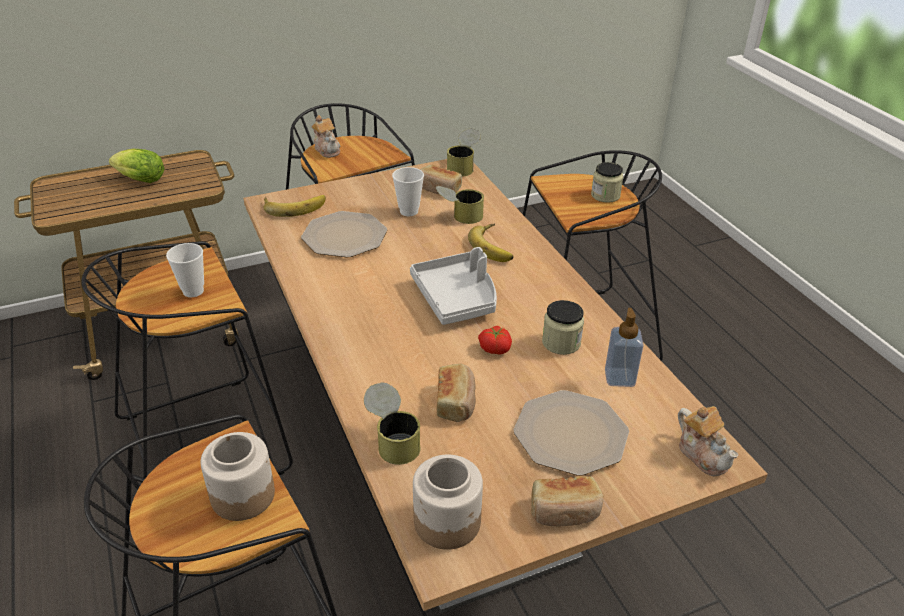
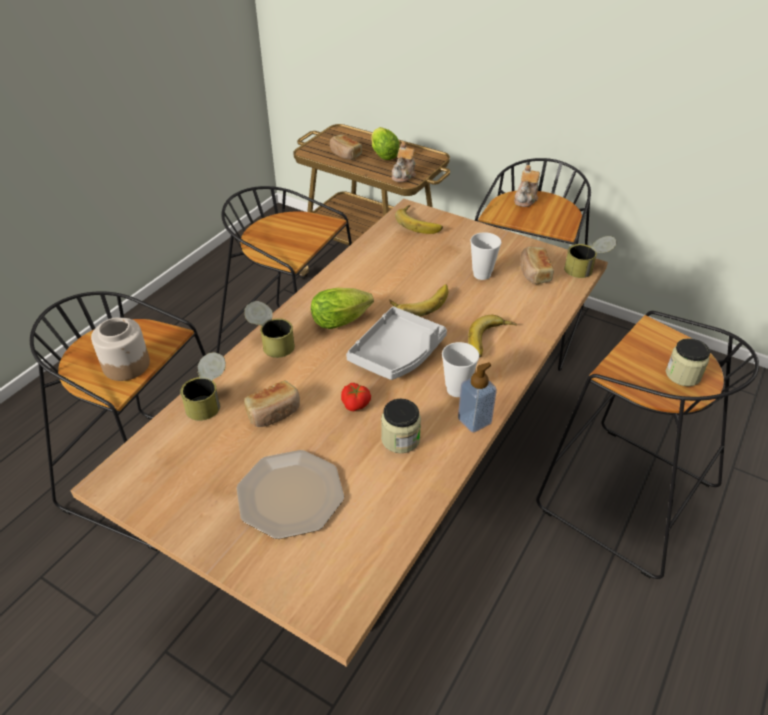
camera: 55 degrees right, 5 degrees up
cup [166,243,204,297] -> cup moved to [442,342,479,397]
plate [301,211,387,257] -> none
jar [413,454,483,550] -> none
can [436,186,484,224] -> can moved to [244,301,295,358]
bread [531,476,603,526] -> bread moved to [330,135,362,160]
soap dispenser [605,308,644,387] -> soap dispenser moved to [458,362,497,433]
teapot [678,406,739,476] -> teapot moved to [392,142,416,182]
none -> lettuce [311,288,374,329]
none -> banana [389,284,448,317]

